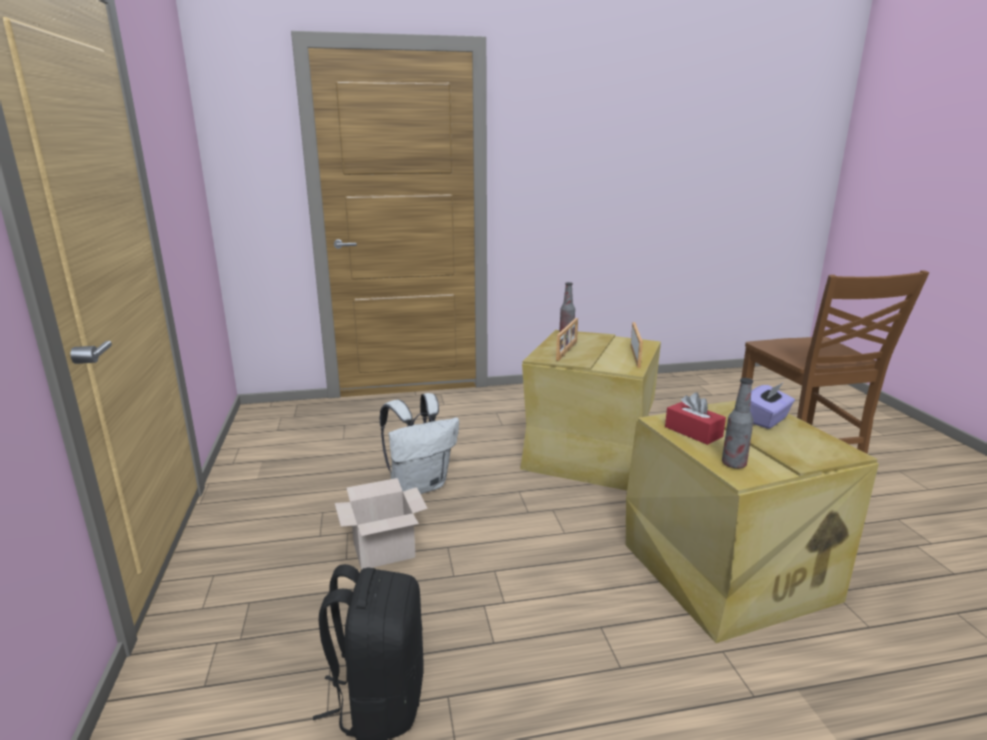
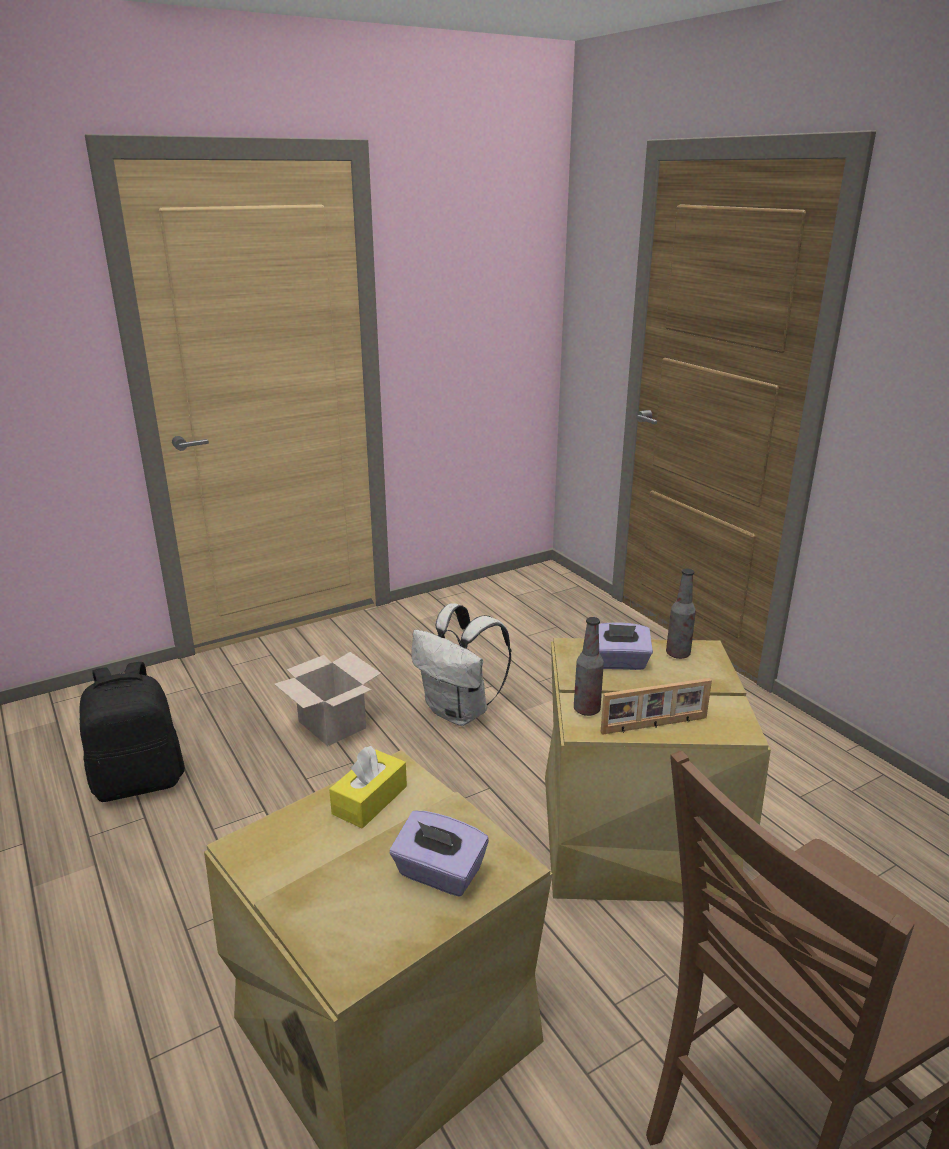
camera: 70 degrees right, 5 degrees up
picture frame [556,318,578,361] -> purple tissue box [599,622,653,670]
red tissue box [665,393,726,445] -> yellow tissue box [329,746,407,828]
bottle [722,378,754,469] -> bottle moved to [574,617,604,716]

